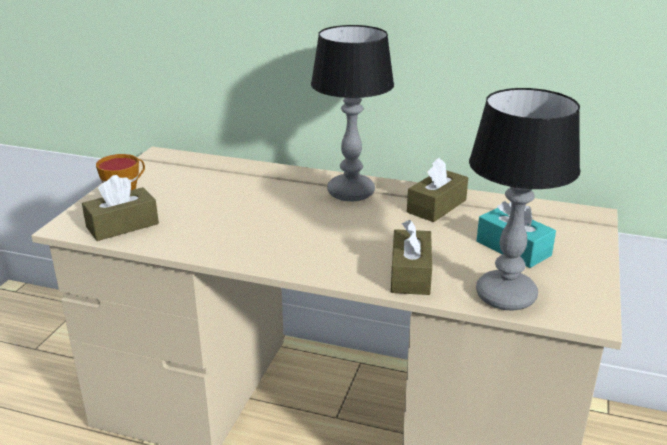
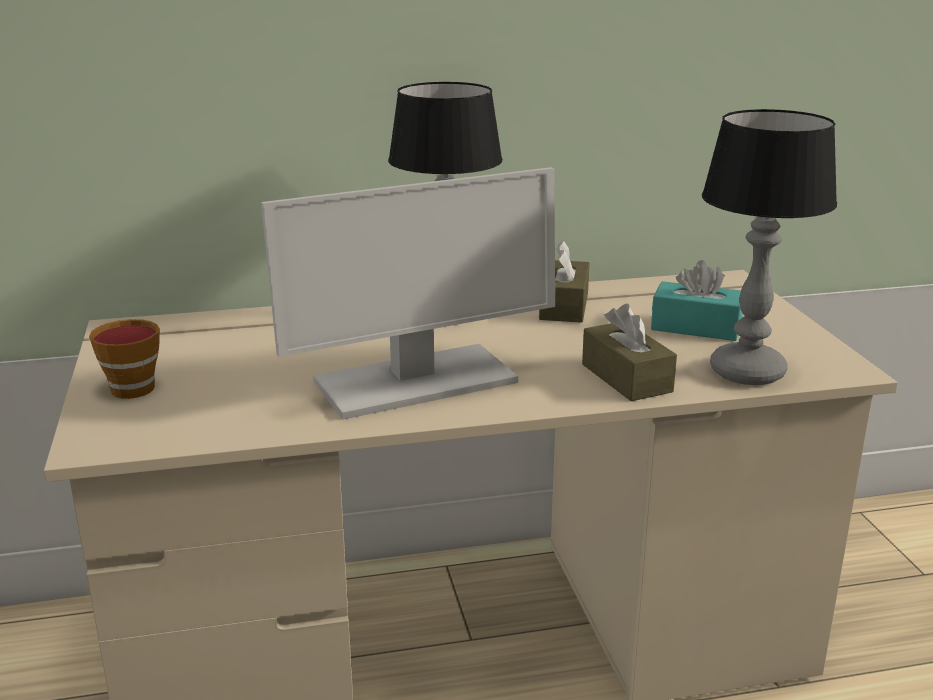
camera: 30 degrees left, 5 degrees down
brown tissue box [82,175,159,241] -> none
none -> monitor [261,167,555,420]

